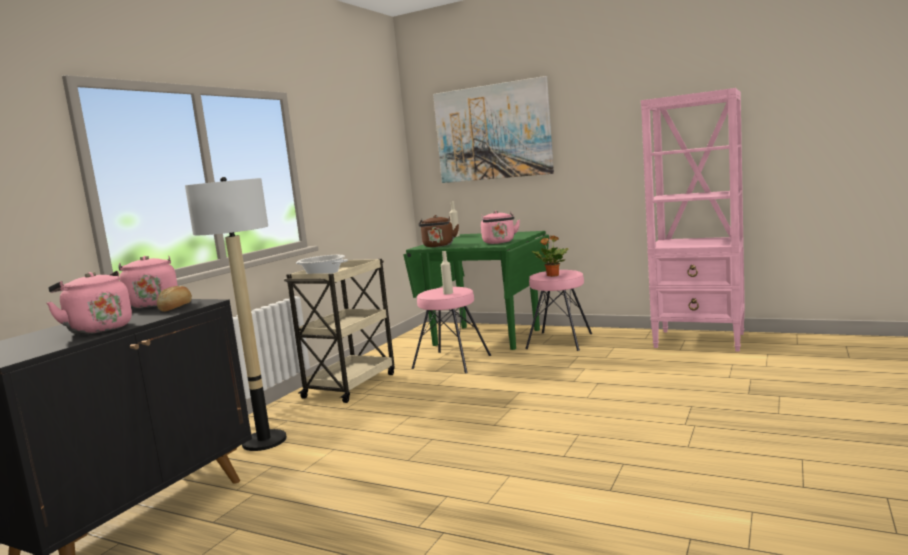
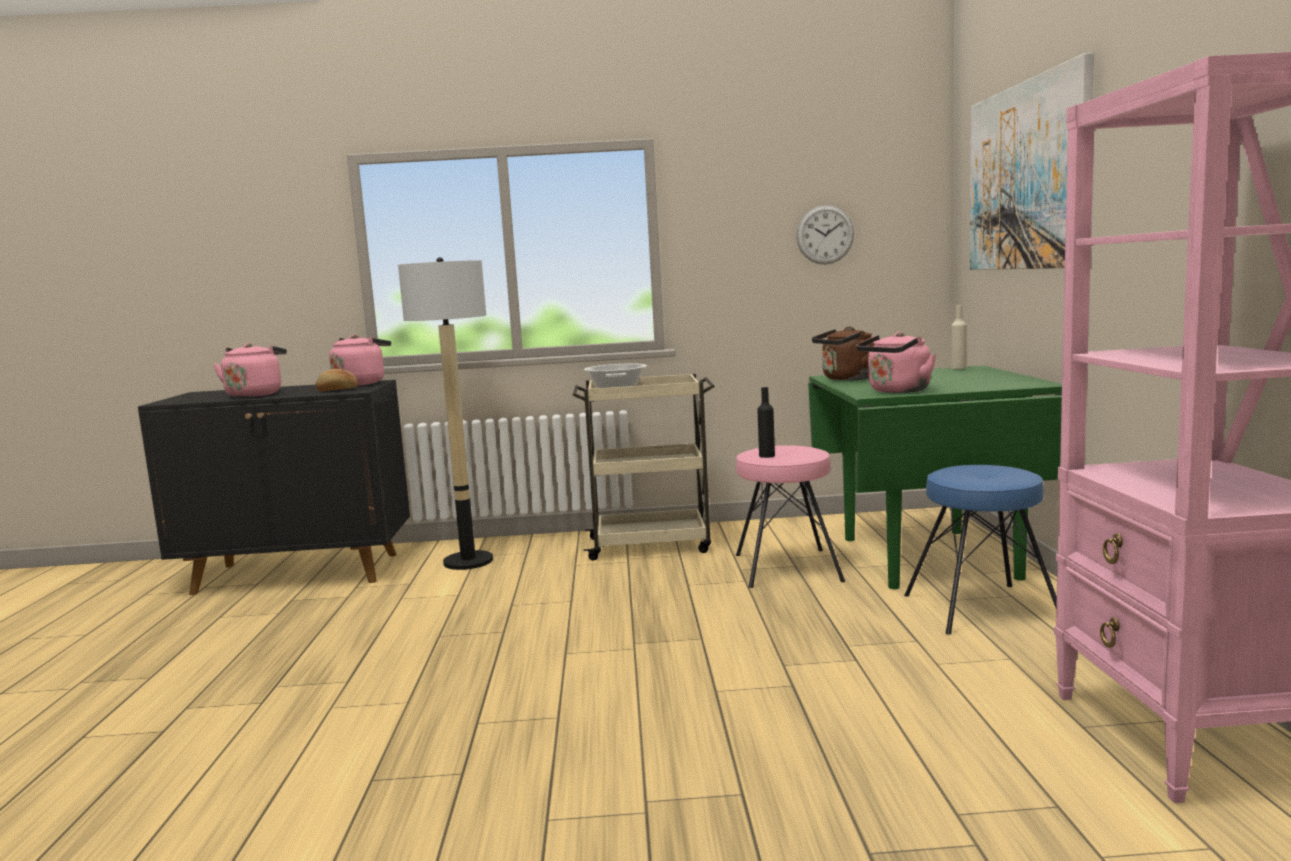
camera: 60 degrees right, 0 degrees up
beige bottle [441,251,453,294] -> black bottle [757,387,775,458]
pink stool [525,270,592,351] -> blue stool [904,465,1057,635]
potted plant [532,235,569,277] -> none
none -> wall clock [796,205,854,264]

